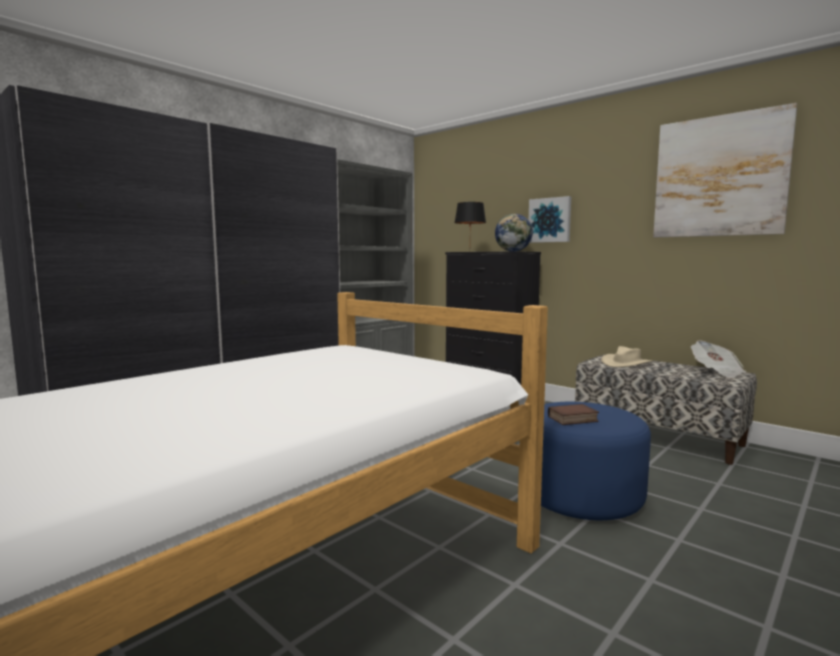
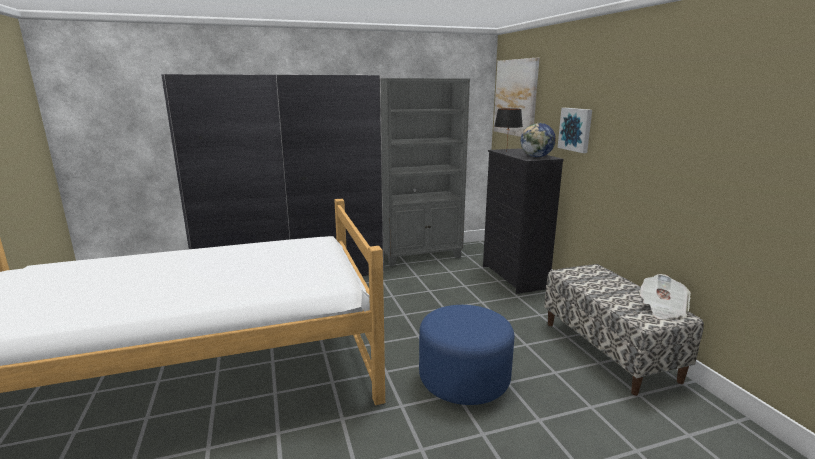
camera: 30 degrees right, 10 degrees up
book [548,404,599,425] -> none
beige hat [601,346,653,367] -> none
picture [653,103,797,237] -> picture moved to [493,58,539,137]

